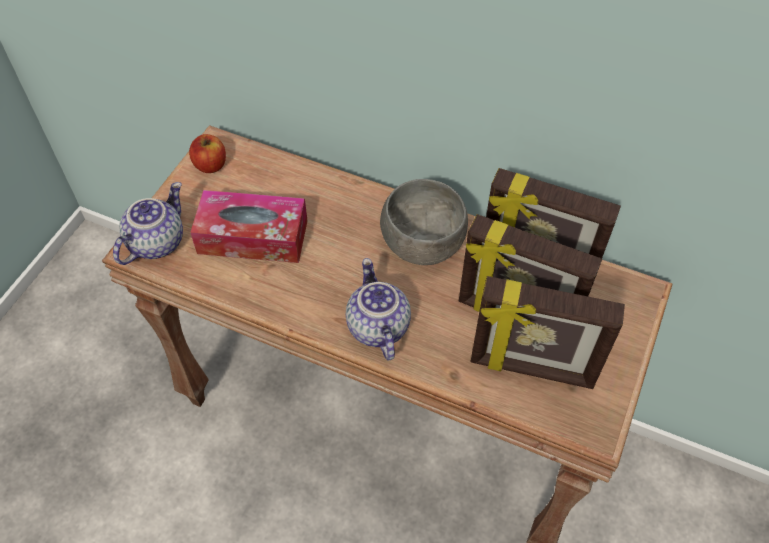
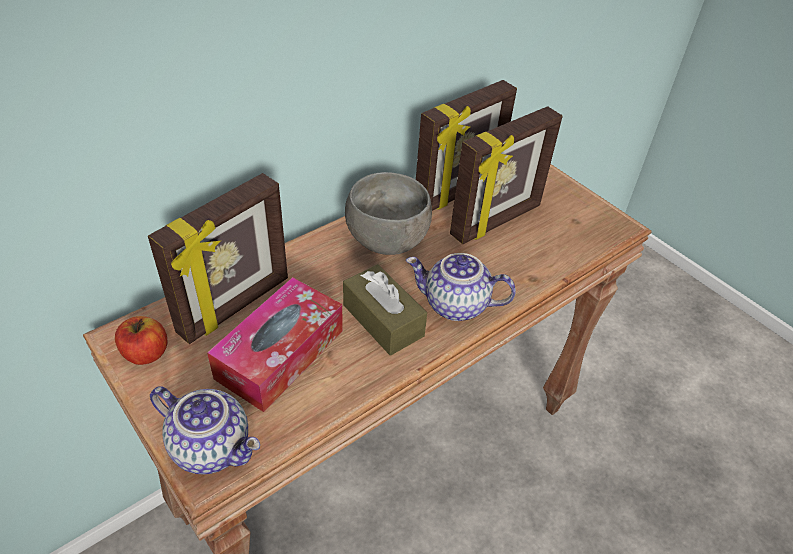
camera: 65 degrees left, 10 degrees down
teapot [113,182,183,265] -> teapot turned 150 degrees clockwise [150,386,260,474]
picture frame [471,276,625,389] -> picture frame moved to [148,173,288,344]
none -> brown tissue box [343,264,427,356]

